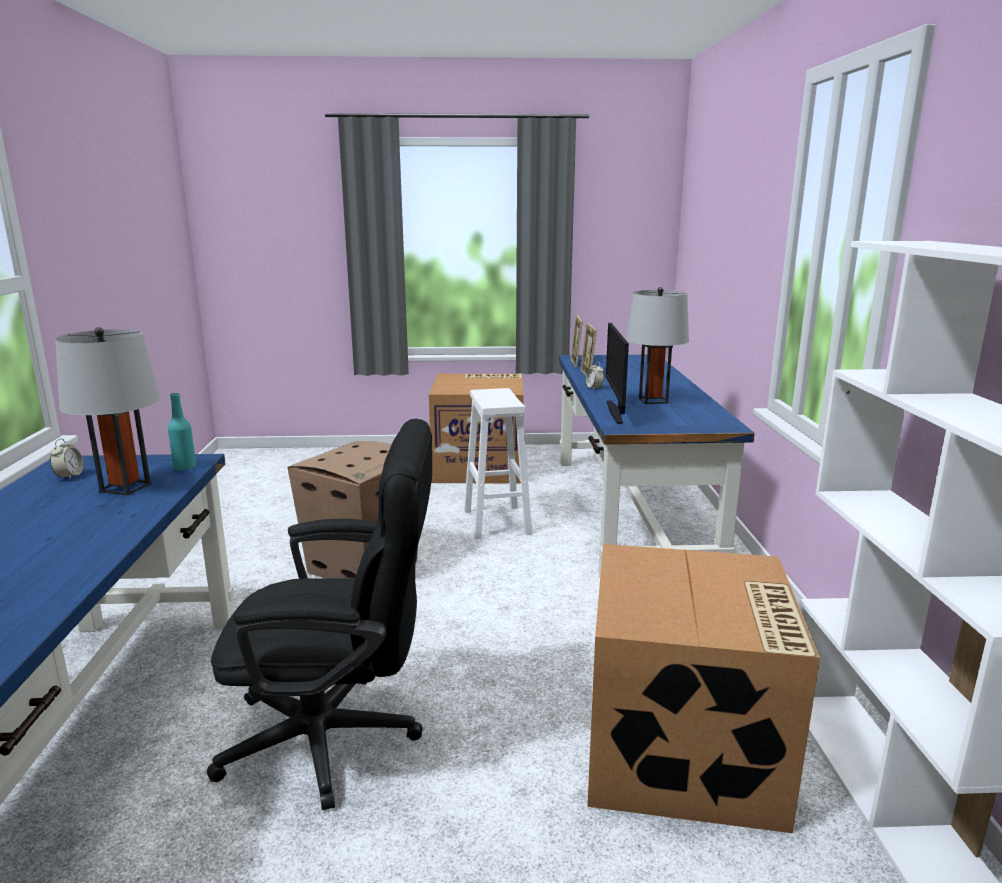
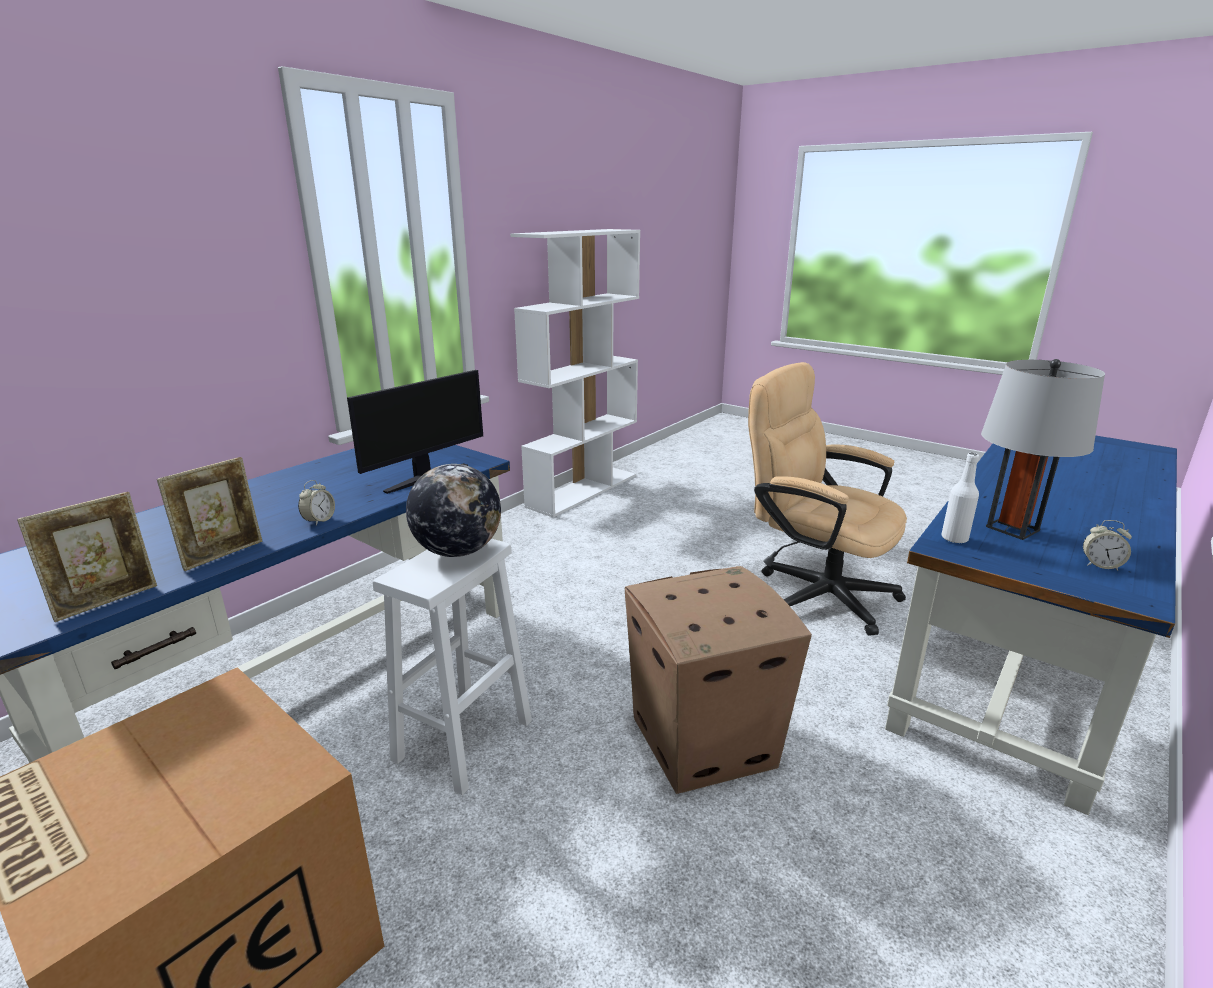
camera: 140 degrees left, 5 degrees up
alarm clock [50,438,84,480] -> alarm clock turned 105 degrees counterclockwise [1083,520,1132,571]
turquoise bottle [168,393,196,471] -> white bottle [941,453,979,543]
black office chair [207,419,432,810] -> beige office chair [748,362,907,636]
cardboard box [587,544,820,833] -> none
grey table lamp [626,287,689,404] -> none
none -> globe [406,464,501,557]

